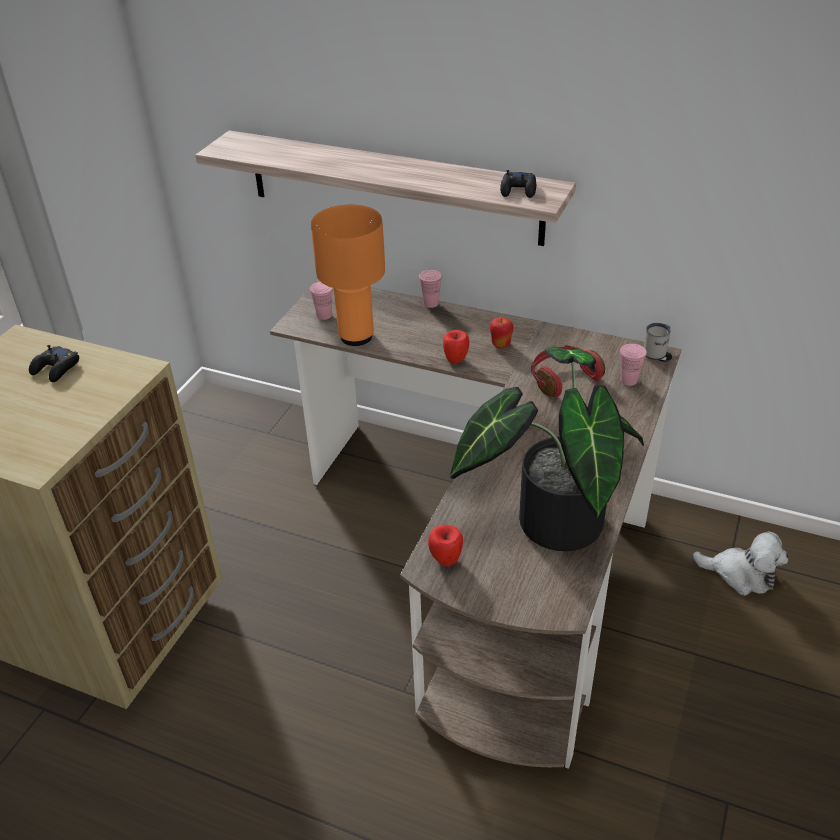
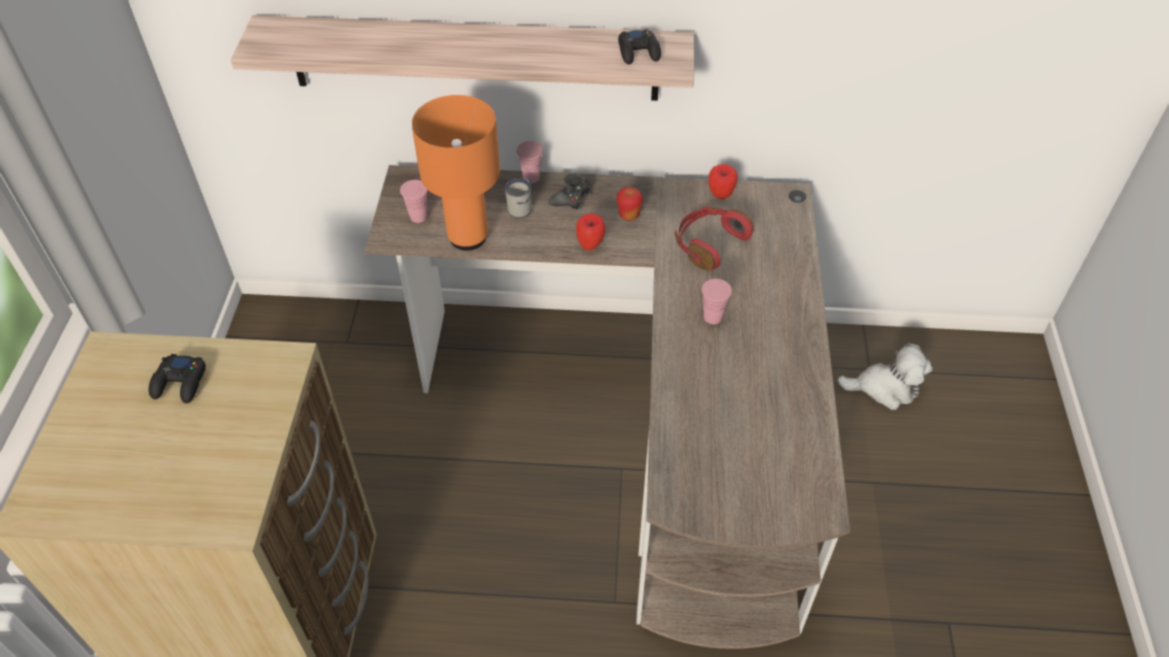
camera: 20 degrees left, 10 degrees up
apple [428,525,463,566] -> apple moved to [708,164,737,199]
potted plant [450,346,644,551] -> none
pink cup [620,344,647,386] -> pink cup moved to [702,279,732,324]
white mug [644,323,671,360] -> white mug moved to [505,178,532,218]
none -> black game controller [549,174,592,209]

